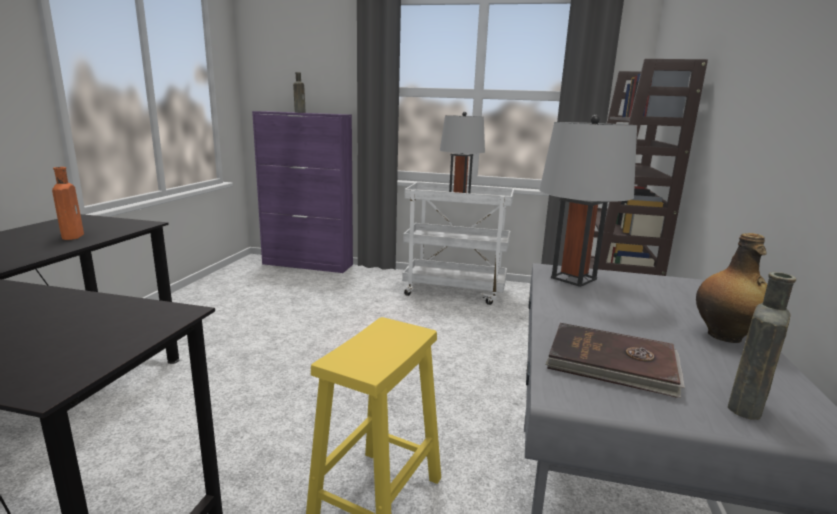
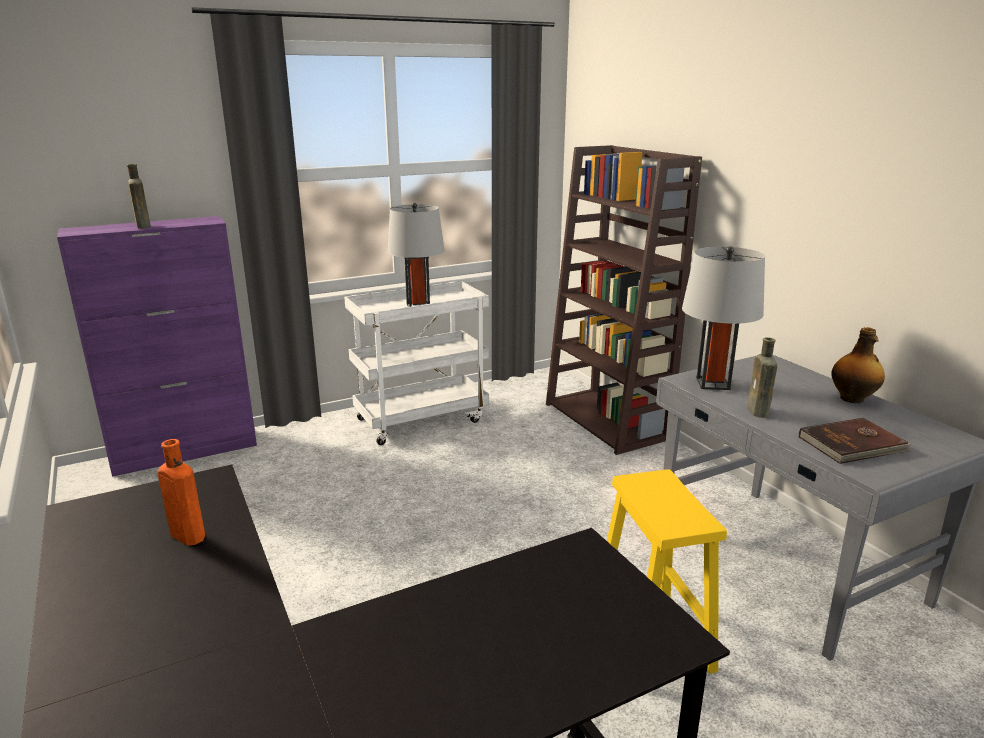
camera: 40 degrees left, 5 degrees up
brown bottle [728,272,796,420] -> brown bottle moved to [747,337,777,418]

